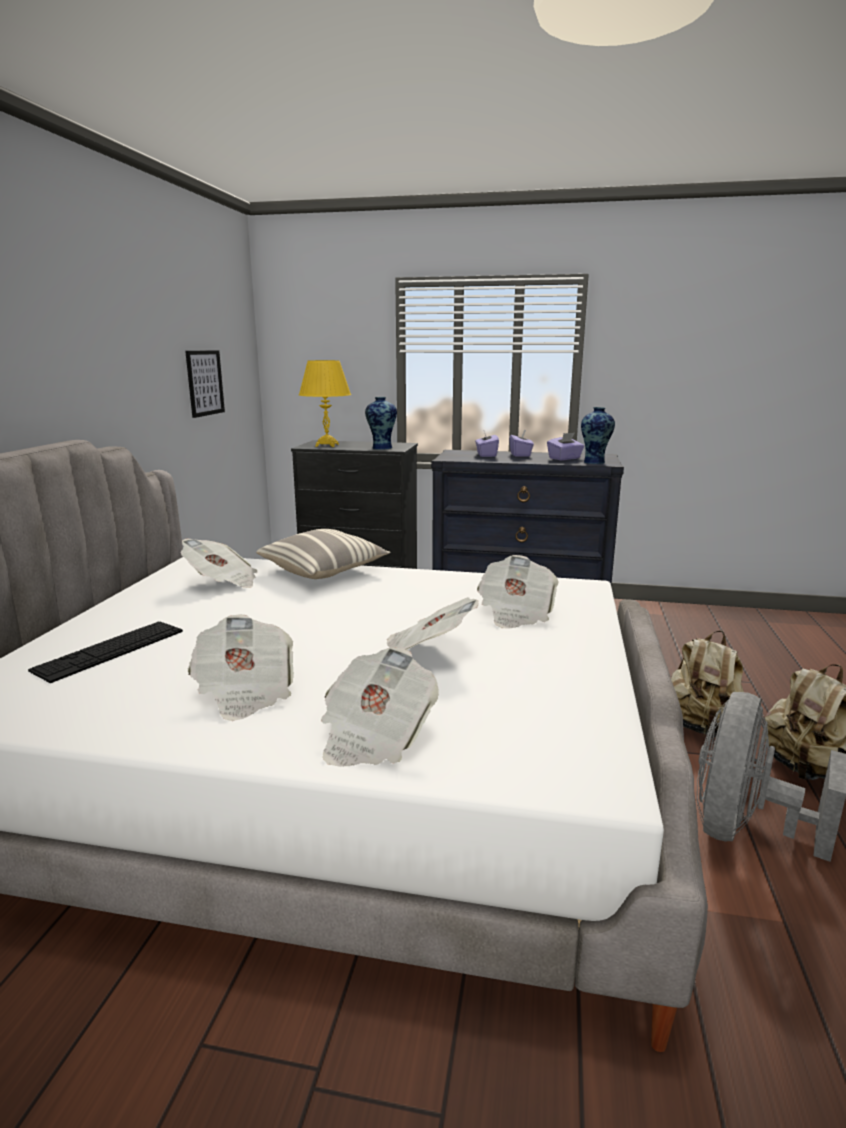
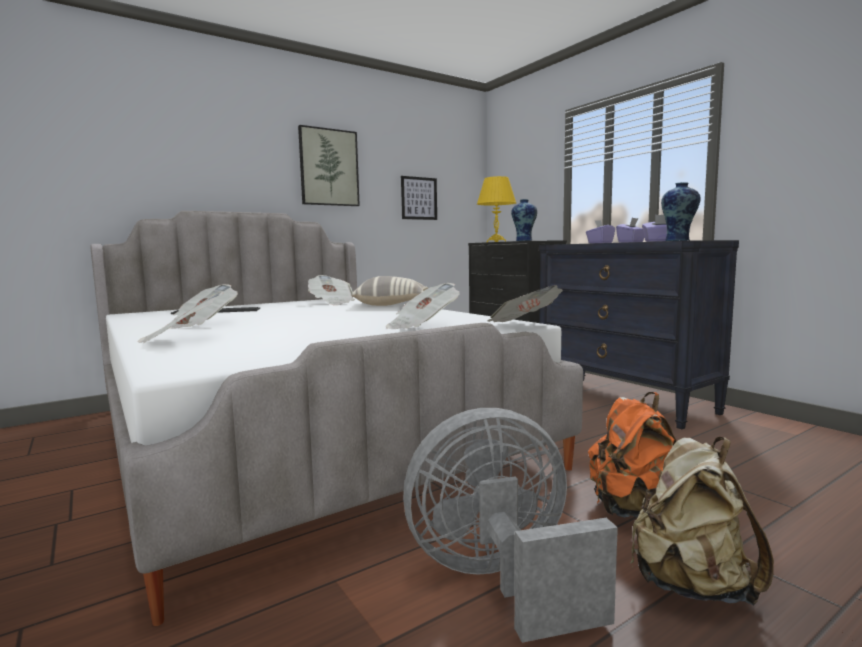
camera: 45 degrees right, 10 degrees down
newspaper [387,597,479,650] -> newspaper moved to [487,285,563,322]
beige backpack [671,630,744,739] -> orange backpack [588,392,677,518]
none -> picture [298,125,360,206]

